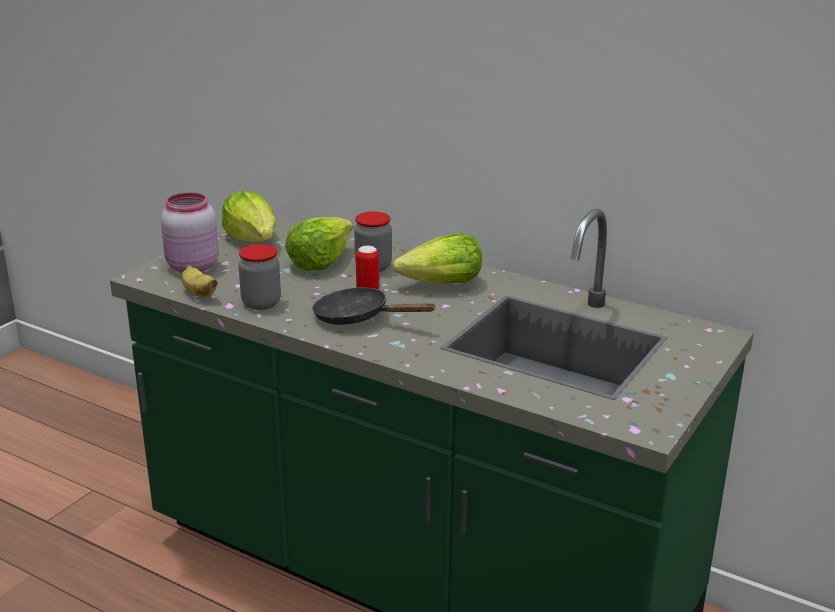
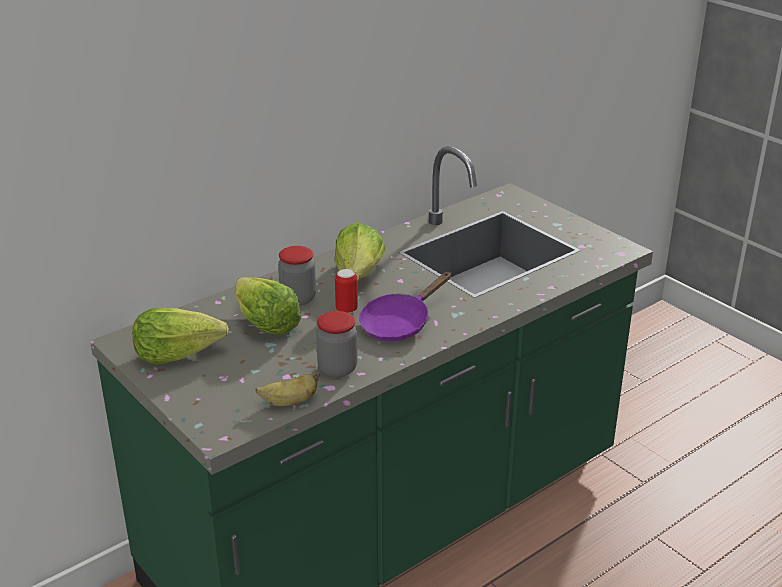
camera: 70 degrees left, 5 degrees up
pink jar [161,193,219,273] -> none
black frying pan [312,287,435,325] -> purple frying pan [359,272,452,341]

